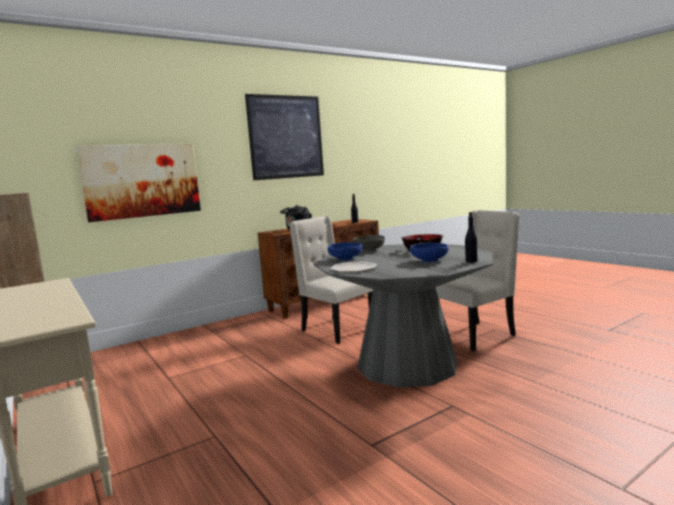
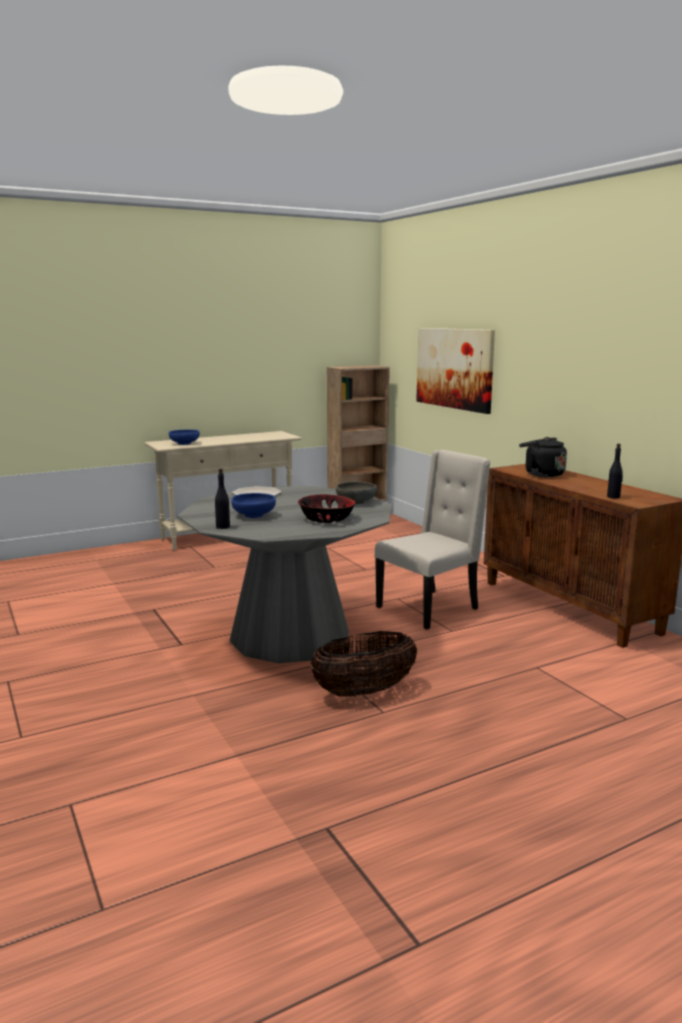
camera: 95 degrees right, 5 degrees up
picture [245,94,324,180] -> none
blue bowl [327,242,362,261] -> blue bowl moved to [169,430,200,445]
beige chair [435,210,520,351] -> basket [310,631,417,697]

